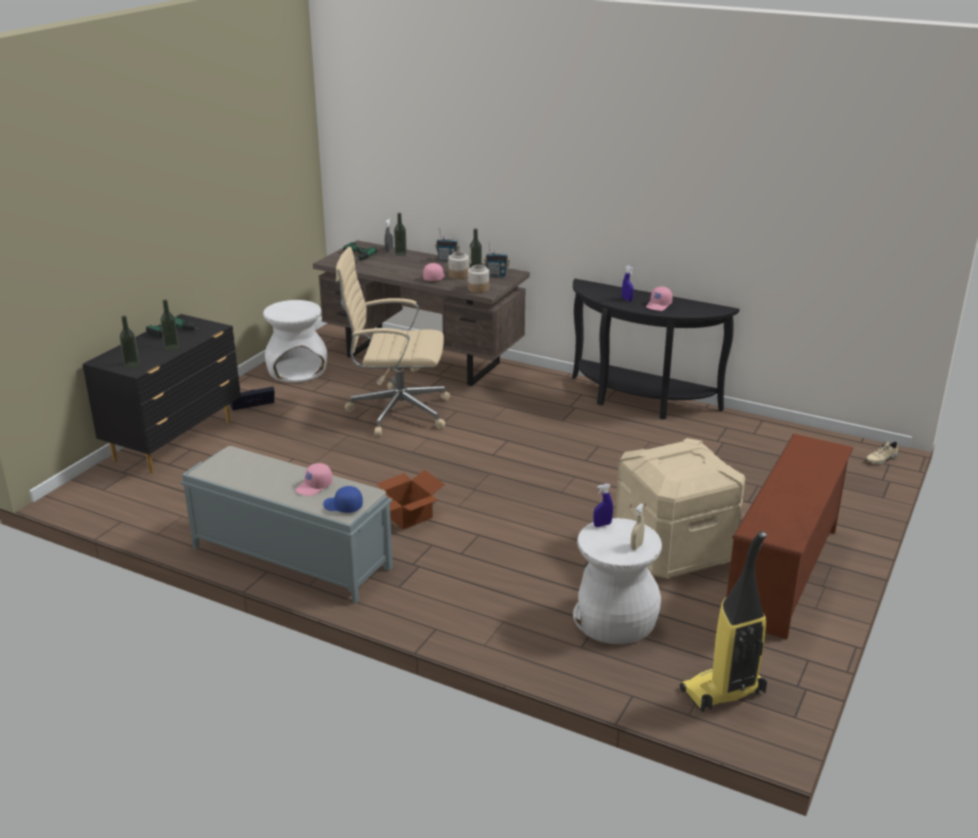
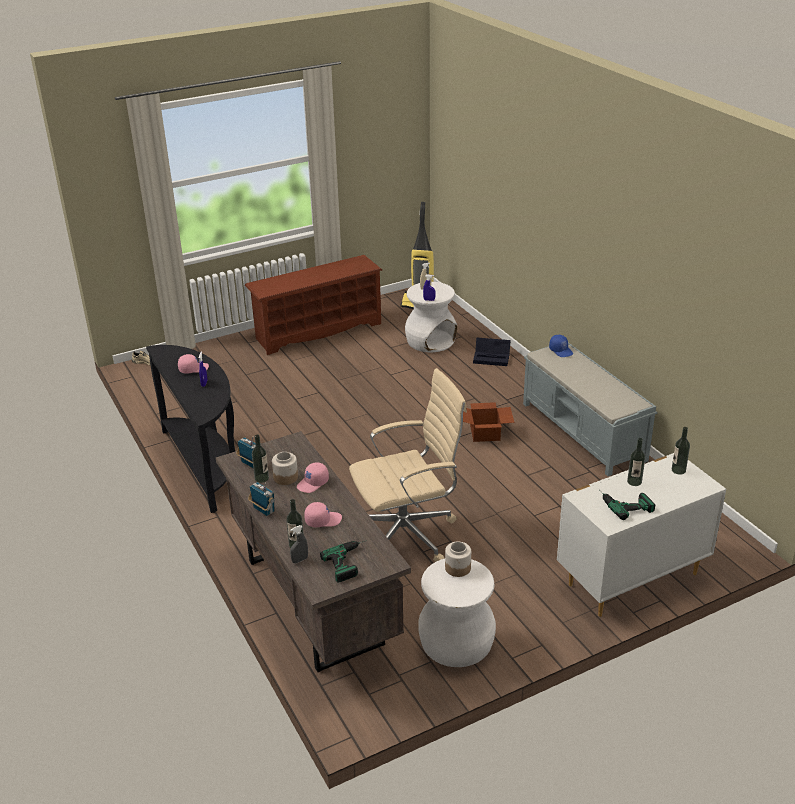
camera: 145 degrees left, 5 degrees up
black dresser [82,314,241,473] -> white dresser [557,453,726,617]
black storage box [230,387,275,410] -> black storage box moved to [473,338,511,366]
pink cap [296,463,333,496] -> pink cap moved to [304,502,342,527]
beige office chair [336,247,450,436] -> beige office chair turned 60 degrees counterclockwise [349,368,467,562]
jar [468,265,489,293] -> jar moved to [445,542,471,577]
beige storage box [615,438,745,579] -> none

